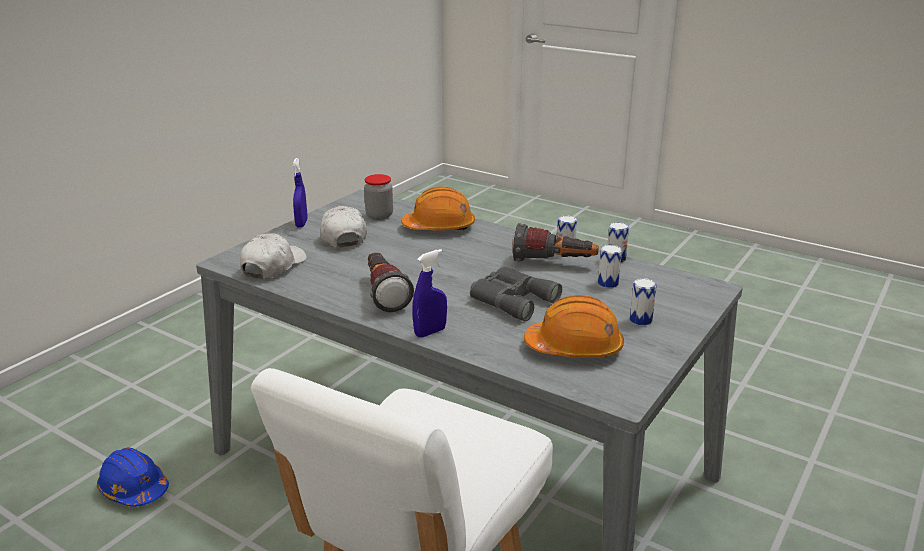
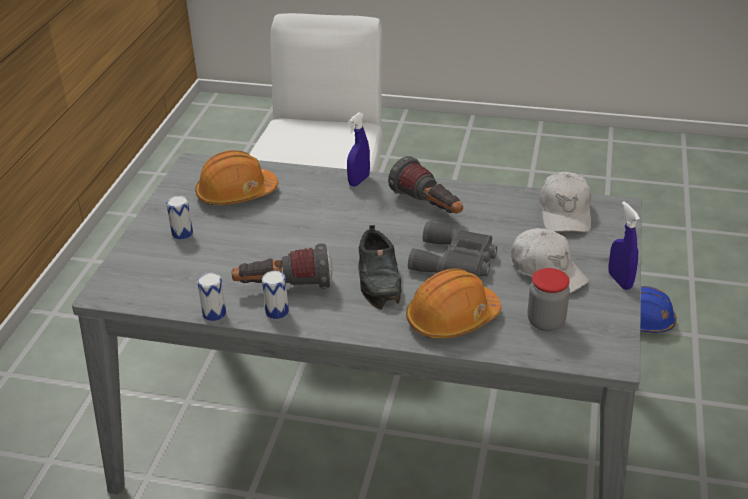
camera: 160 degrees right, 10 degrees up
grey binoculars [470,267,562,322] -> grey binoculars moved to [408,221,497,277]
can [598,245,622,288] -> none
none -> black shoe [358,225,401,310]

